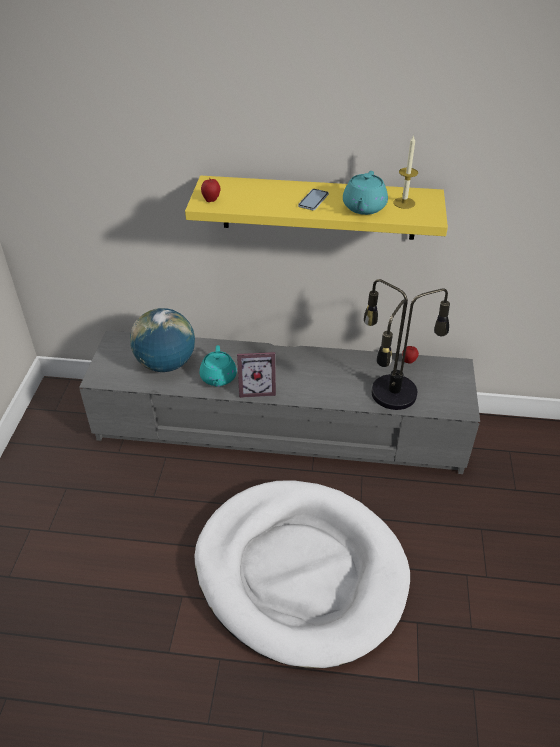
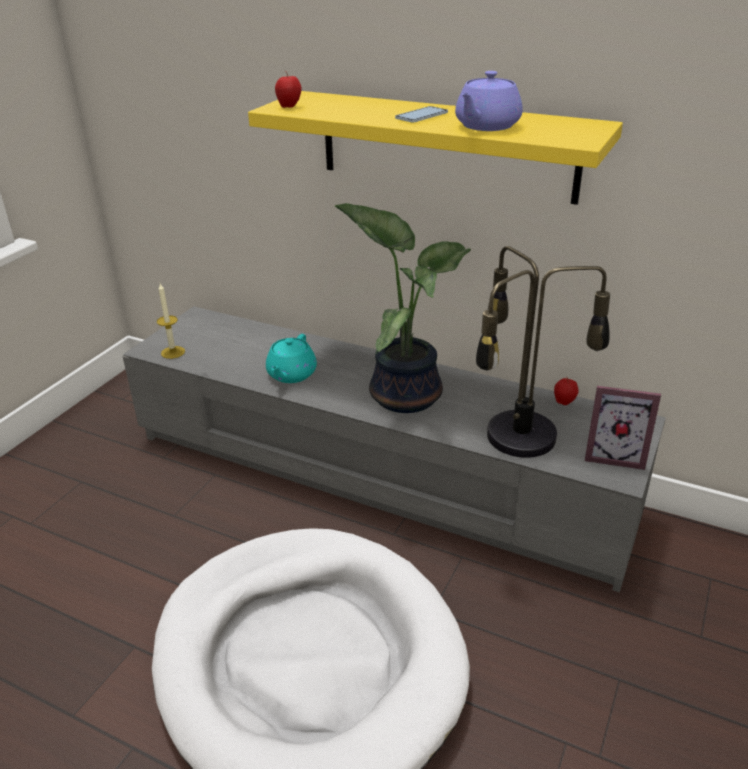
camera: 20 degrees right, 10 degrees down
globe [130,308,195,372] -> none
picture frame [237,352,276,398] -> picture frame moved to [585,386,661,470]
turquoise teapot [343,171,388,215] -> purple teapot [455,71,523,131]
candle [393,135,418,209] -> candle moved to [157,283,185,359]
none -> potted plant [335,203,471,413]

